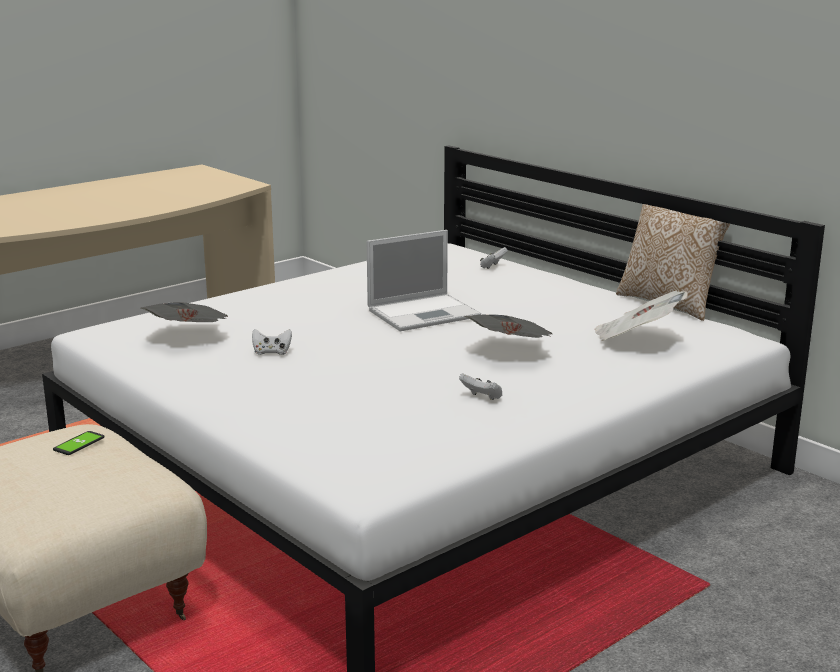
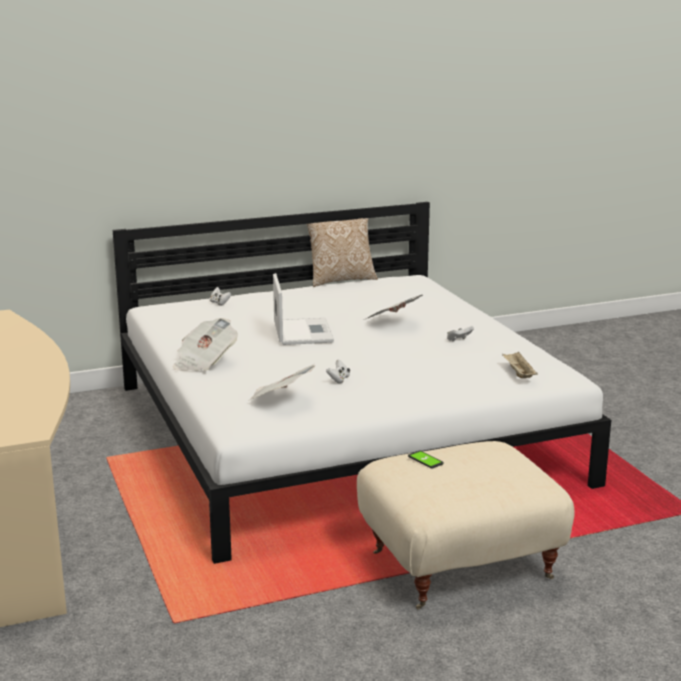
camera: 70 degrees left, 0 degrees up
newspaper [594,291,688,341] -> newspaper moved to [173,318,238,371]
none -> beige tray [502,352,538,378]

